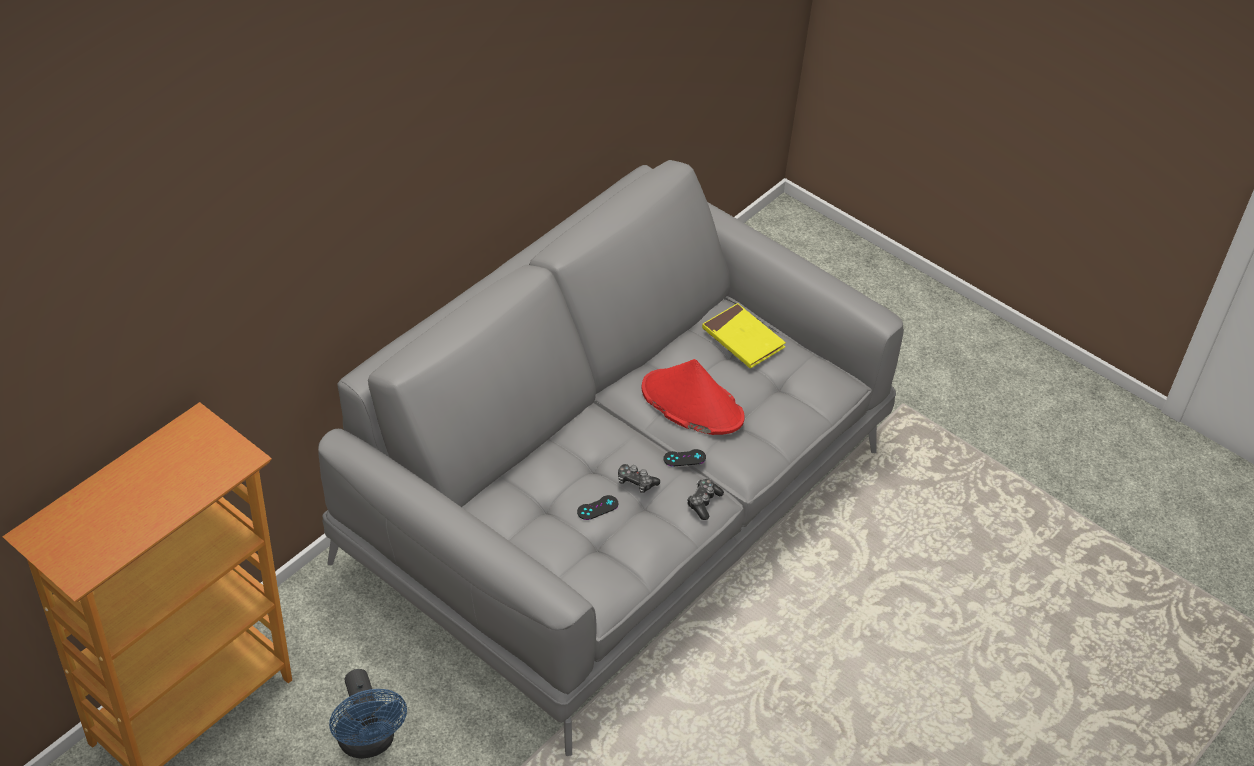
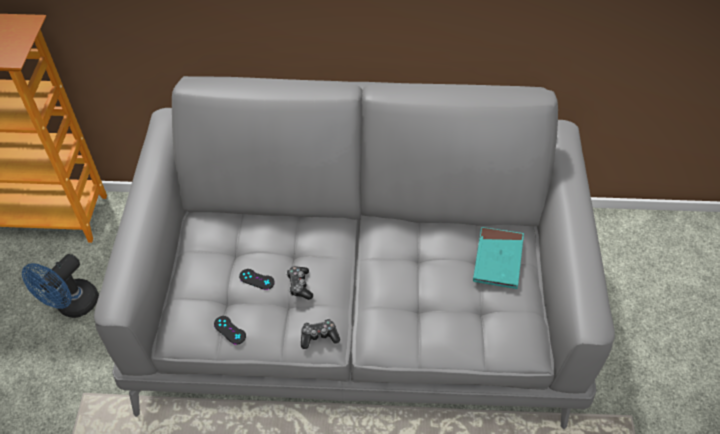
camera: 55 degrees right, 5 degrees up
red hat [641,359,745,435] -> none
black game controller [663,449,706,466] -> black game controller moved to [214,316,246,345]
yellow book [702,303,786,368] -> turquoise book [473,227,524,289]

